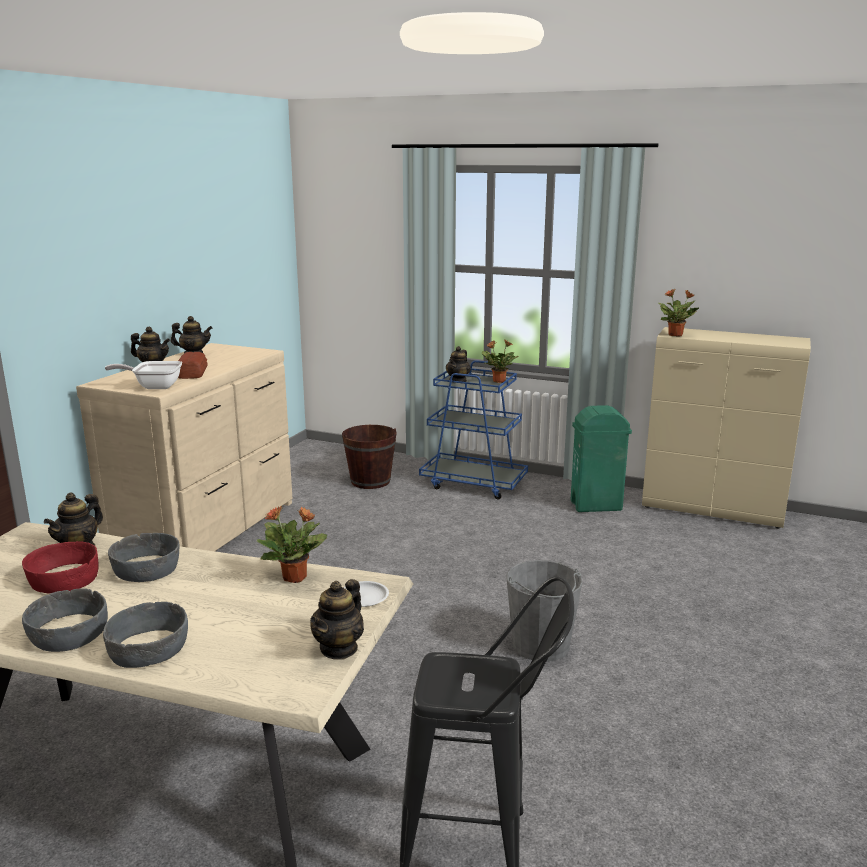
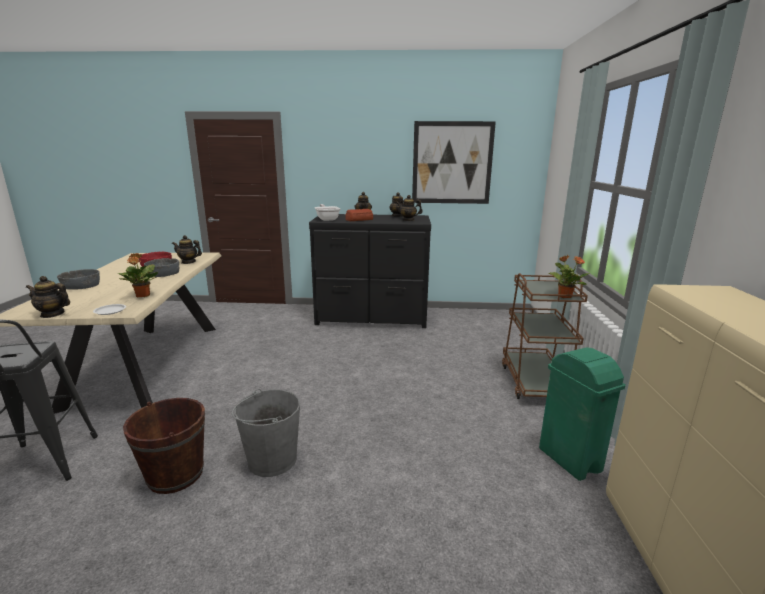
camera: 70 degrees right, 0 degrees up
grey bowl [22,588,108,652] -> none
beige dresser [76,343,293,551] -> black dresser [309,214,431,328]
brown bucket [342,425,397,489] -> brown bucket moved to [123,398,205,494]
blue cart [419,360,528,500] -> brown cart [502,273,588,399]
teapot [446,346,471,382] -> teapot moved to [396,195,423,221]
potted plant [658,289,699,337] -> none
none -> picture [412,121,496,204]

